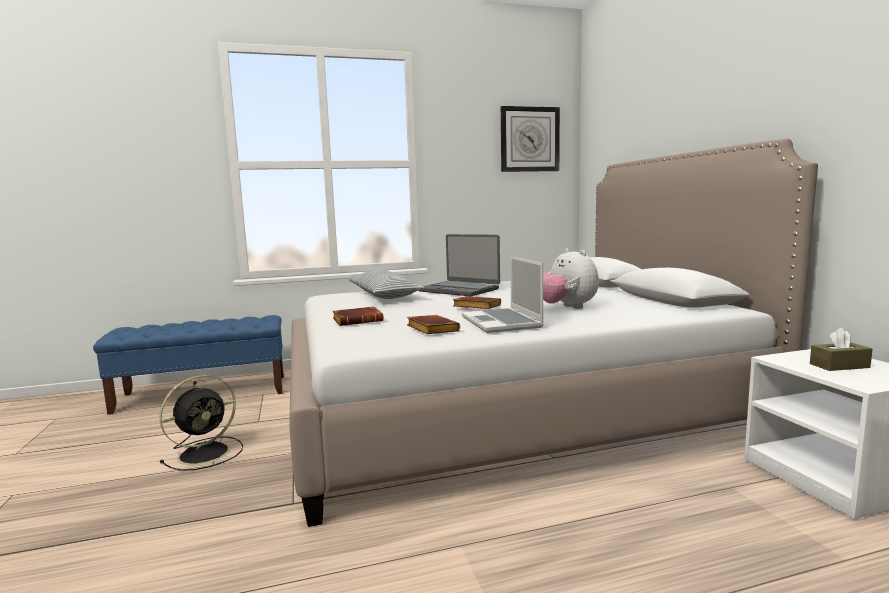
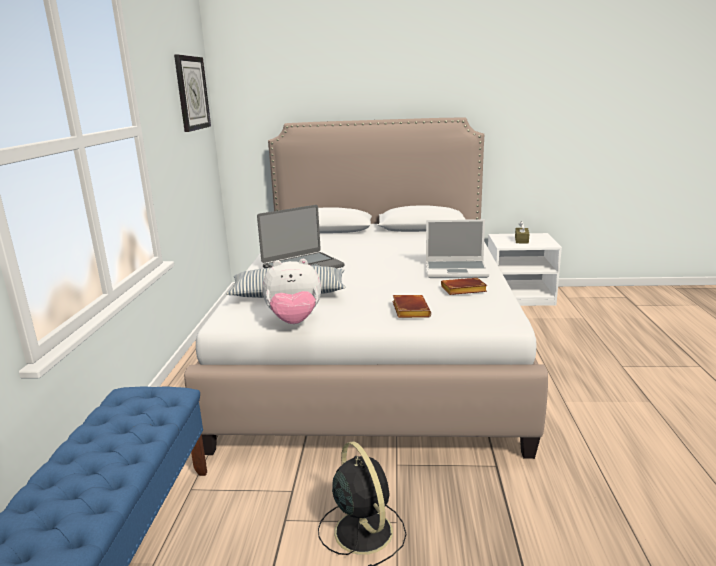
camera: 70 degrees left, 10 degrees up
brown book [453,296,501,309] -> none
plush toy [543,248,599,309] -> plush toy moved to [262,259,321,324]

